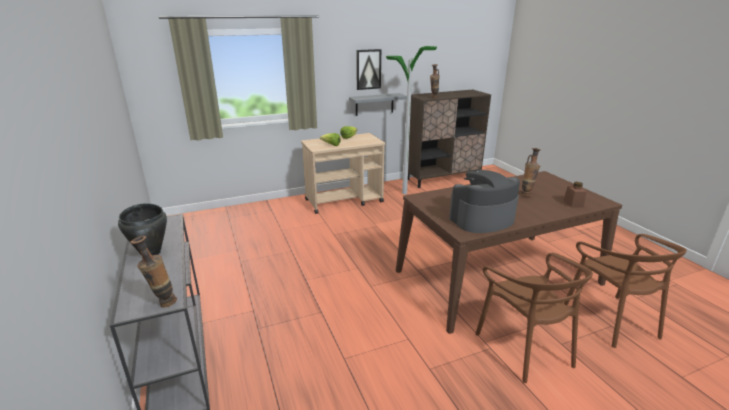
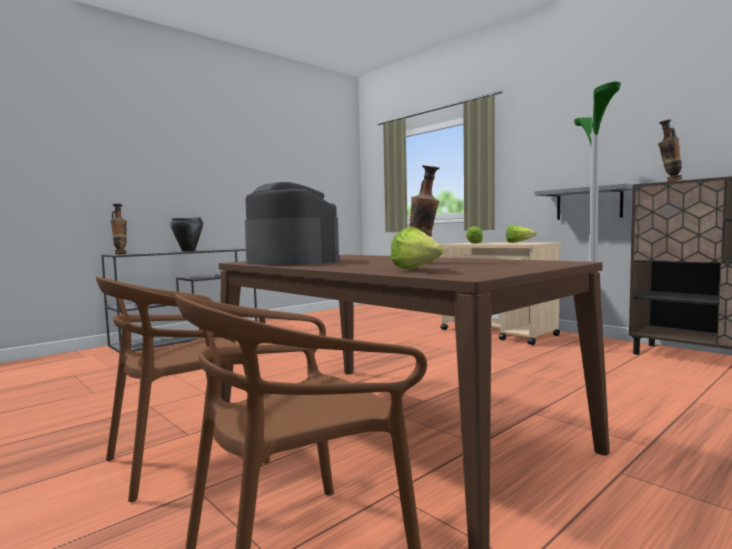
camera: 70 degrees right, 20 degrees down
picture [356,49,381,90] -> none
brown jar [563,182,587,208] -> lettuce [390,227,444,270]

